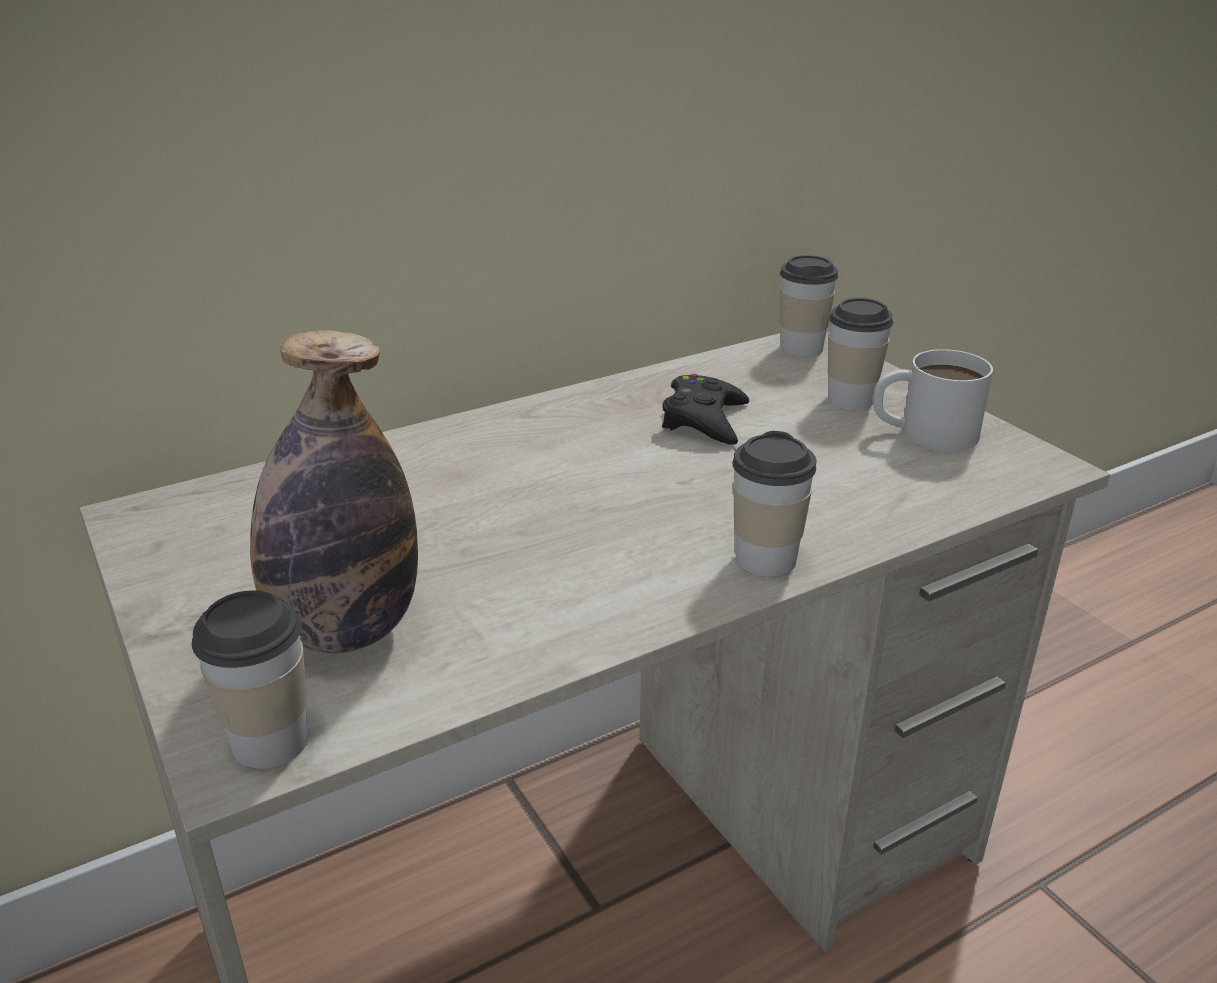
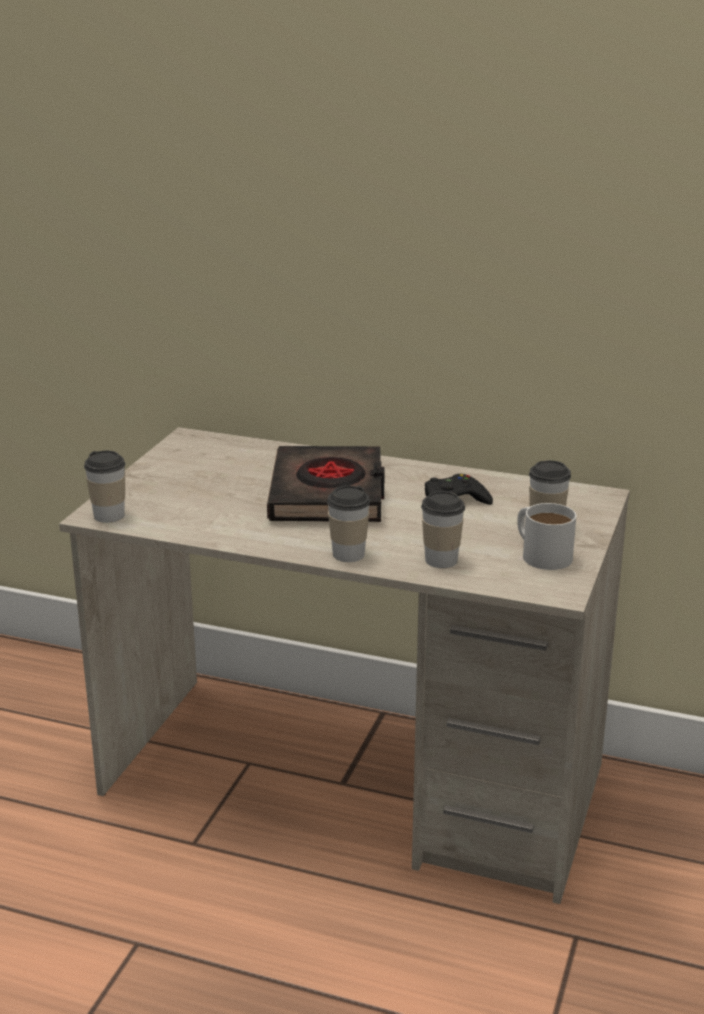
camera: 50 degrees right, 5 degrees down
bottle [250,330,418,653] -> none
cup [780,255,838,357] -> cup moved to [421,491,465,568]
none -> black book [267,446,384,522]

